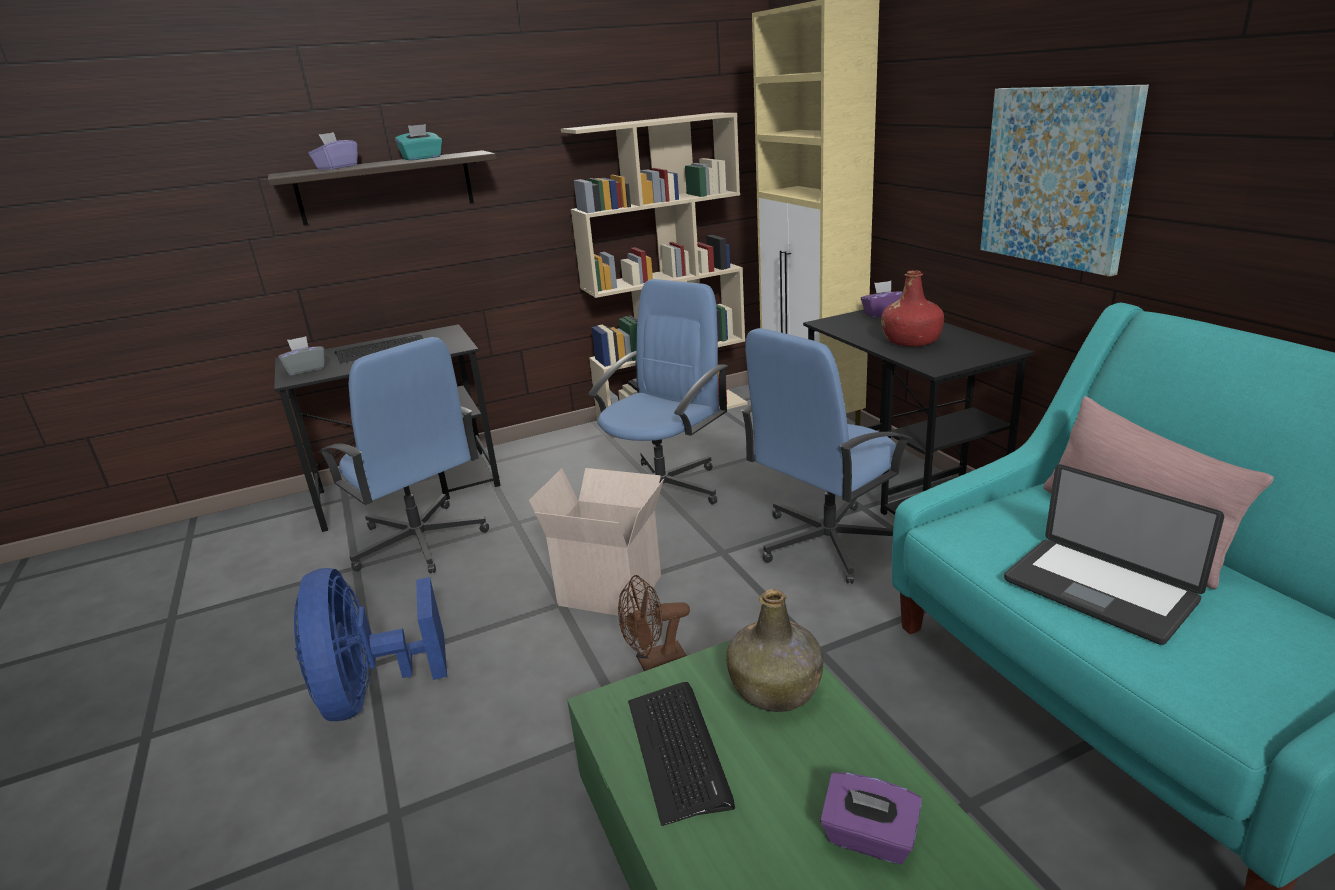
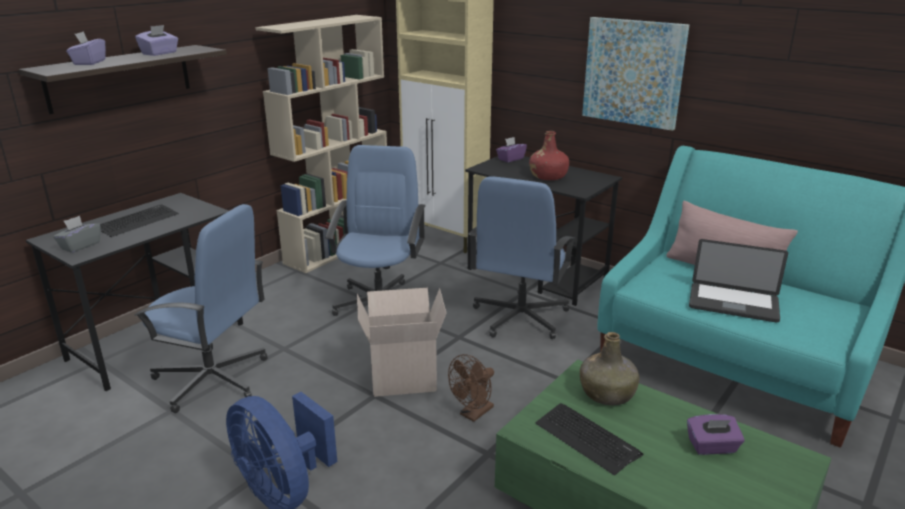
camera: 30 degrees left, 0 degrees up
turquoise tissue box [395,124,442,160] -> purple tissue box [135,25,178,56]

